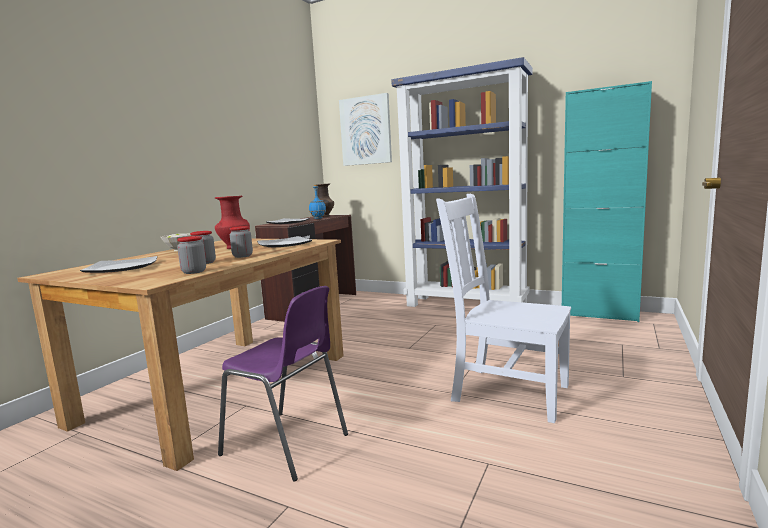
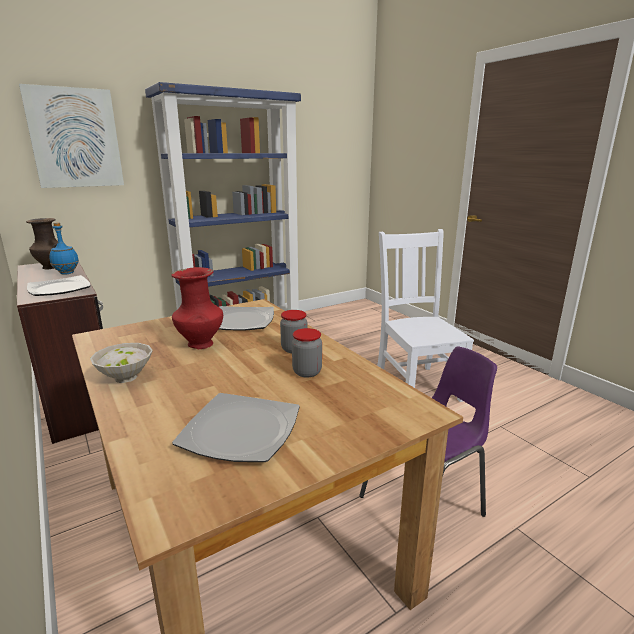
camera: 60 degrees left, 10 degrees up
jar [177,236,206,274] -> none
white chair [436,194,571,423] -> white chair turned 105 degrees clockwise [377,229,474,402]
turquoise cabinet [562,81,652,322] -> none

